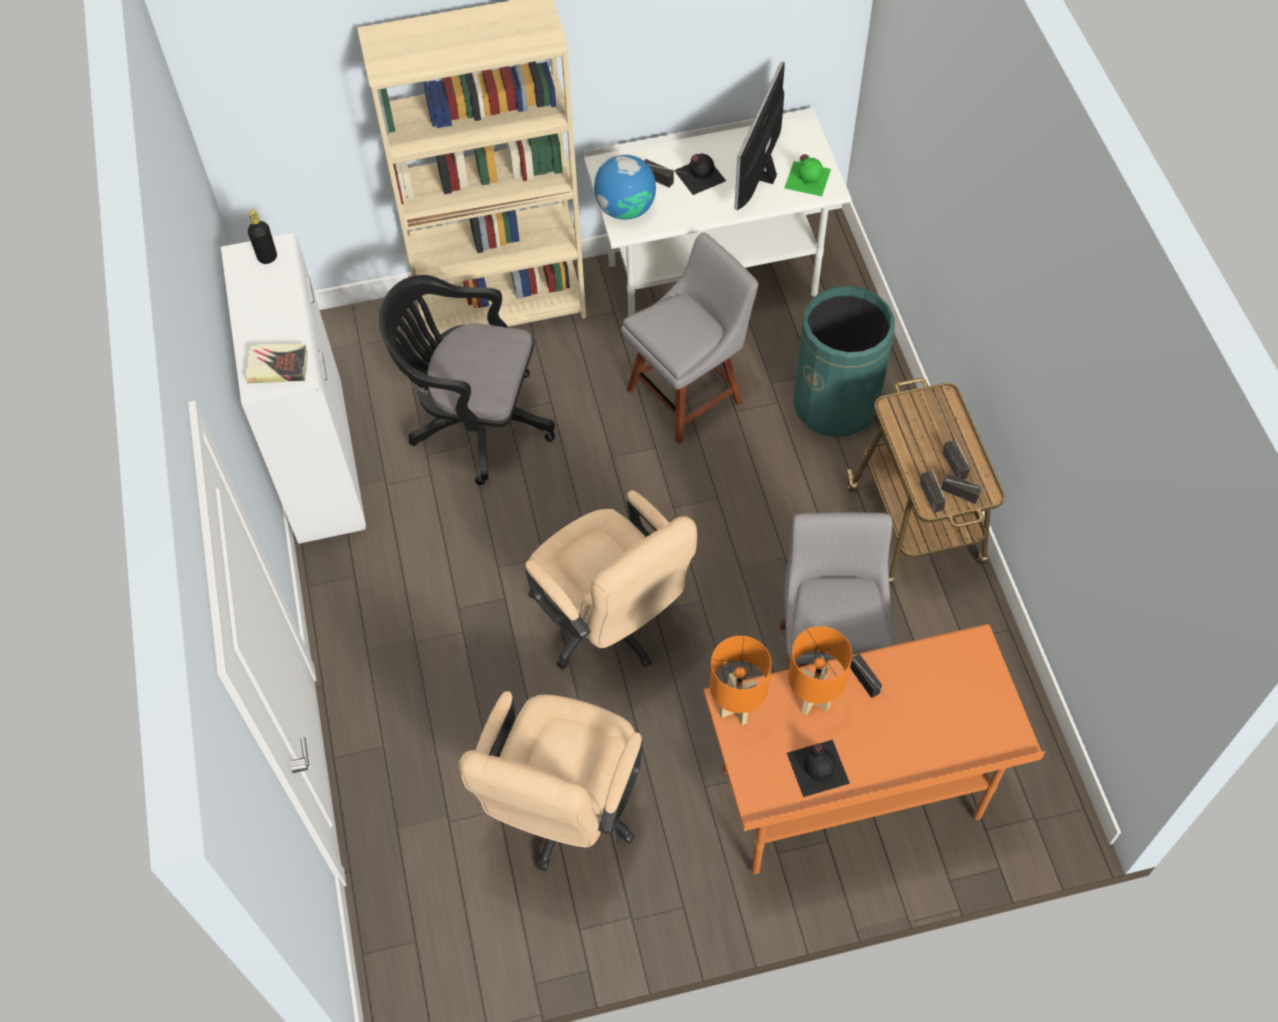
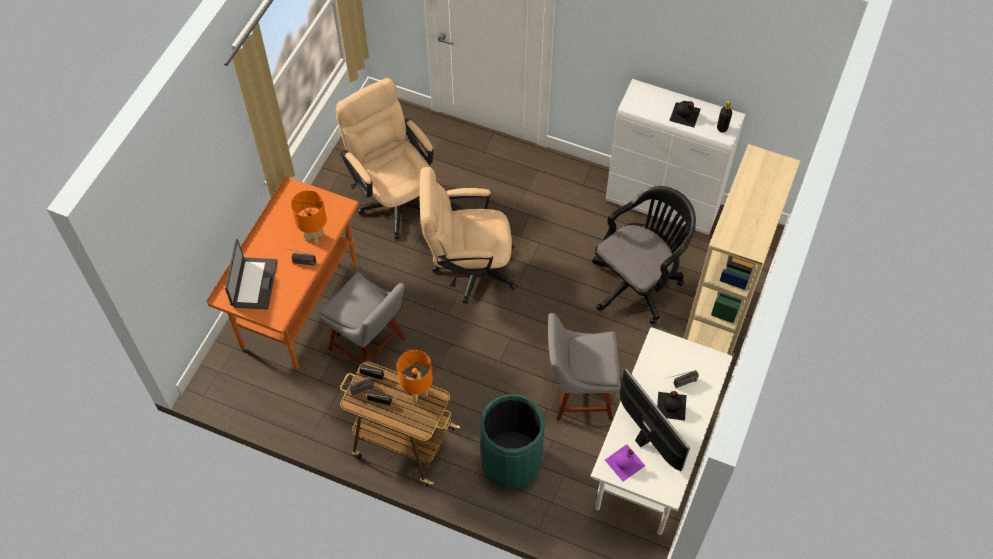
camera: 125 degrees right, 0 degrees up
book [246,344,308,384] -> none
globe [594,155,656,220] -> none
grey chair [621,233,758,444] -> grey chair turned 90 degrees clockwise [548,313,621,420]
orange table lamp [710,636,772,725] -> orange table lamp moved to [397,350,433,403]
green bottle [784,154,831,196] -> purple bottle [605,444,645,482]
black bottle [787,740,850,797] -> black bottle moved to [669,101,701,127]
none -> laptop [225,239,277,309]

